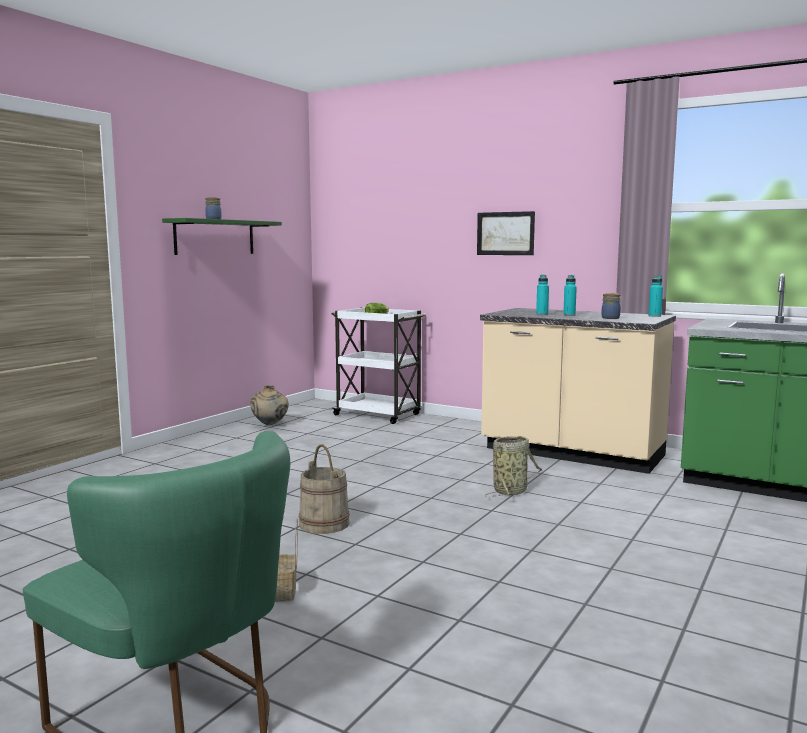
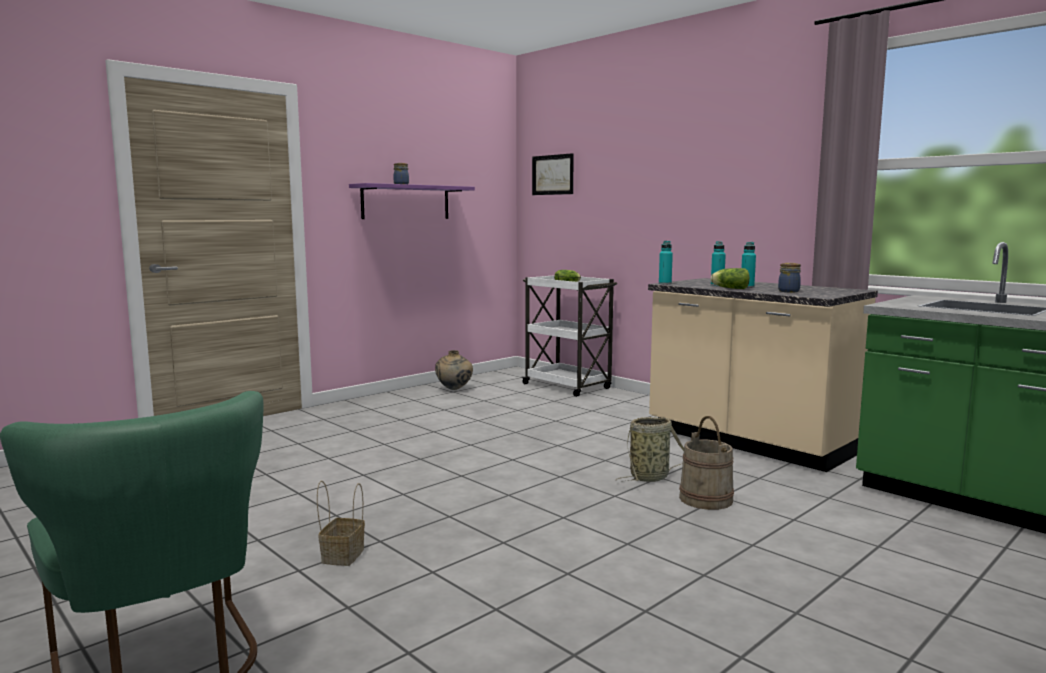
camera: 15 degrees right, 0 degrees up
green shelf [162,218,282,255] -> purple shelf [349,183,475,219]
beige bucket [299,444,350,534] -> beige bucket moved to [679,416,734,510]
picture [477,211,535,255] -> picture moved to [532,153,574,195]
turquoise bottle [649,275,663,317] -> turquoise bottle moved to [659,241,673,284]
none -> lettuce [710,268,750,289]

